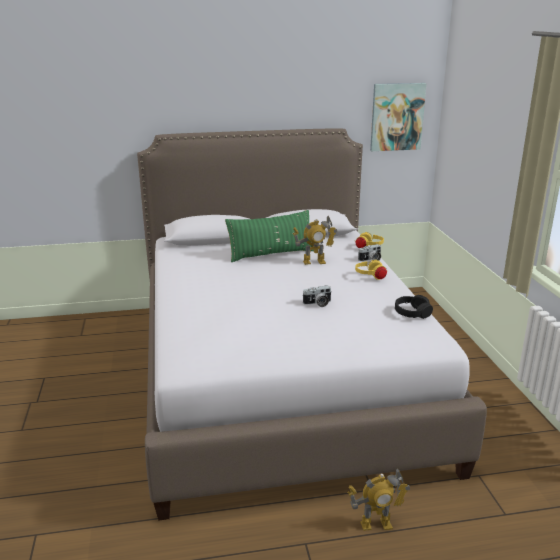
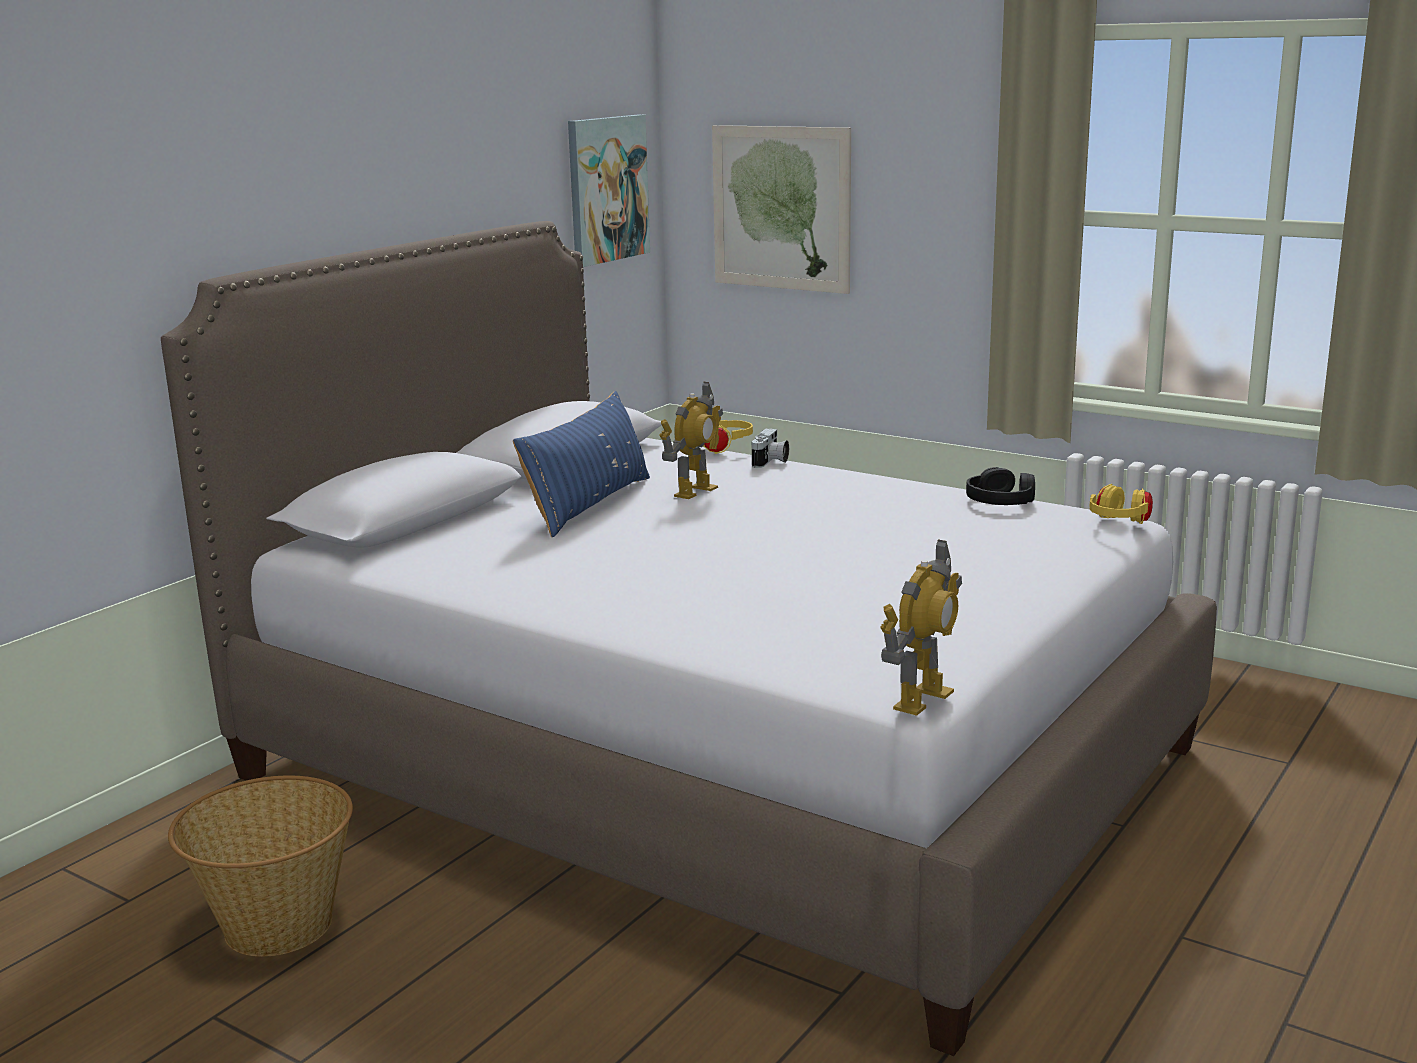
camera: 45 degrees left, 5 degrees down
green pillow [225,210,314,262] -> blue pillow [513,391,650,537]
camera [302,285,332,307] -> none
toy robot [347,469,410,531] -> toy robot moved to [880,540,962,716]
yellow headphones [355,260,387,280] -> yellow headphones moved to [1089,484,1153,524]
none -> basket [168,776,353,957]
none -> picture [712,125,851,294]

